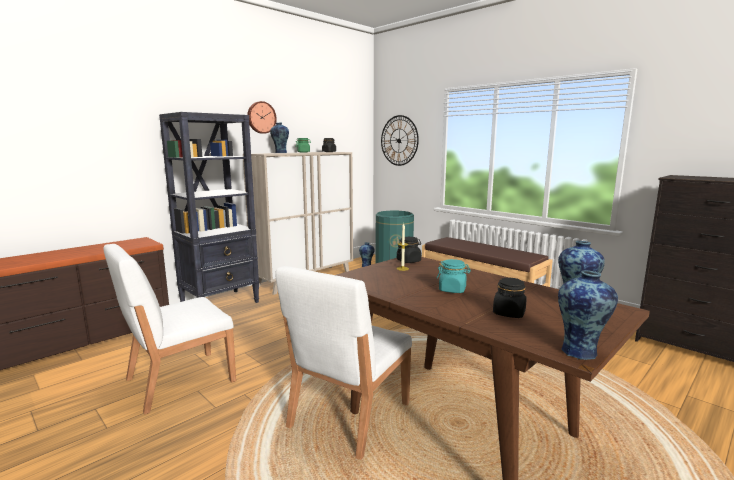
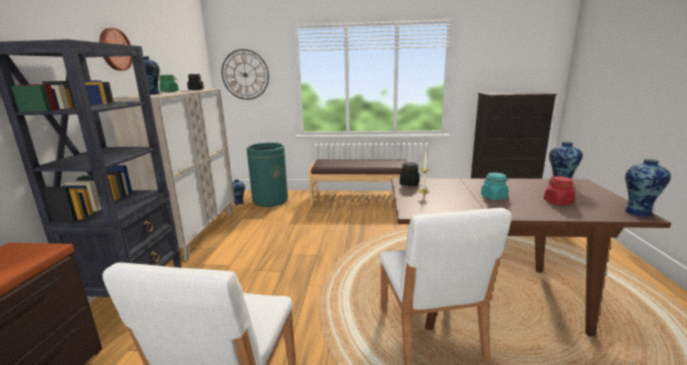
camera: 40 degrees left, 5 degrees up
black jar [493,278,527,318] -> red jar [544,176,575,205]

